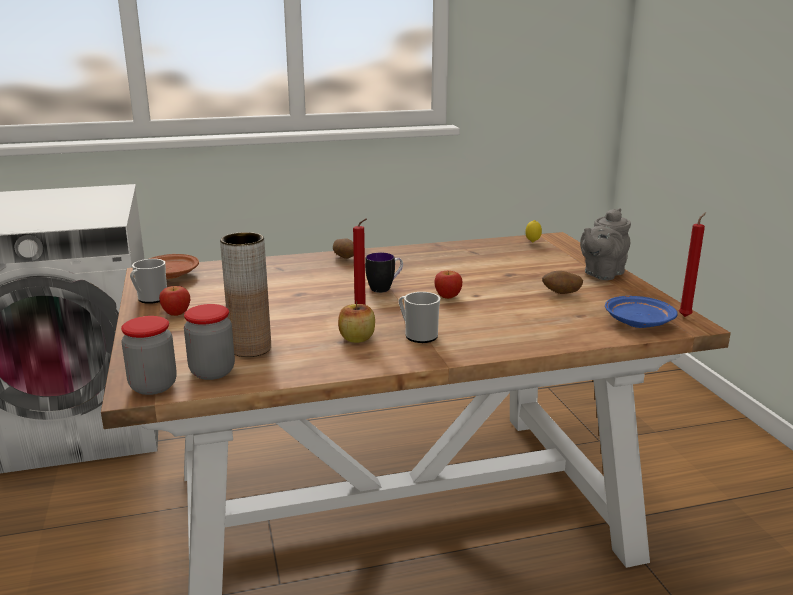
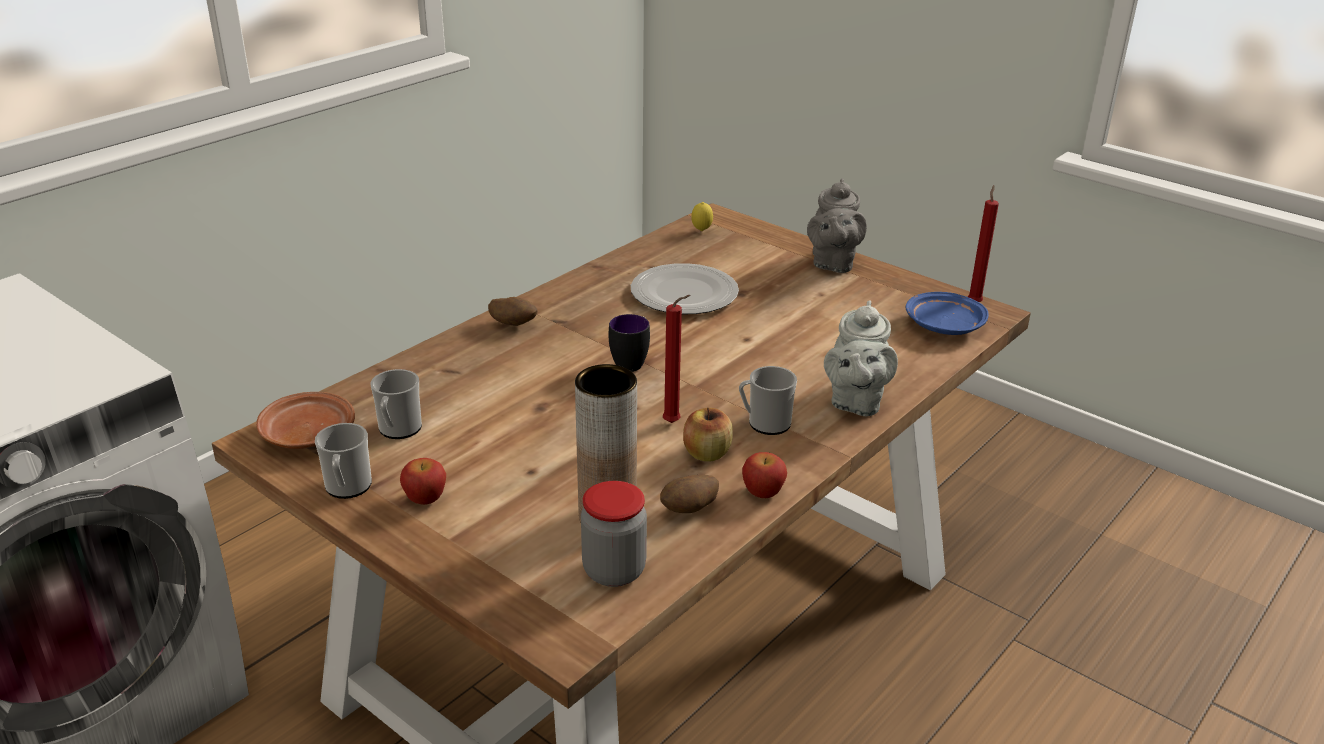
camera: 35 degrees left, 10 degrees up
jar [121,316,177,395] -> none
apple [434,271,462,299] -> apple moved to [742,452,787,498]
potato [542,271,583,294] -> potato moved to [660,475,719,513]
none -> mug [371,369,422,439]
none -> plate [631,263,739,314]
none -> grey teapot [824,300,898,416]

